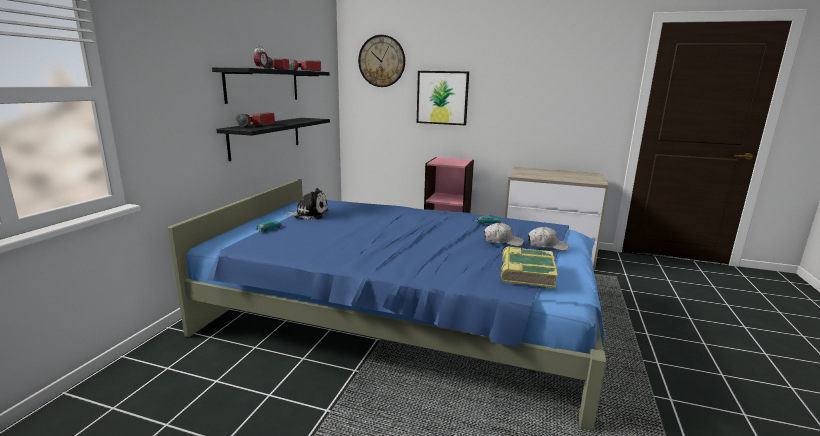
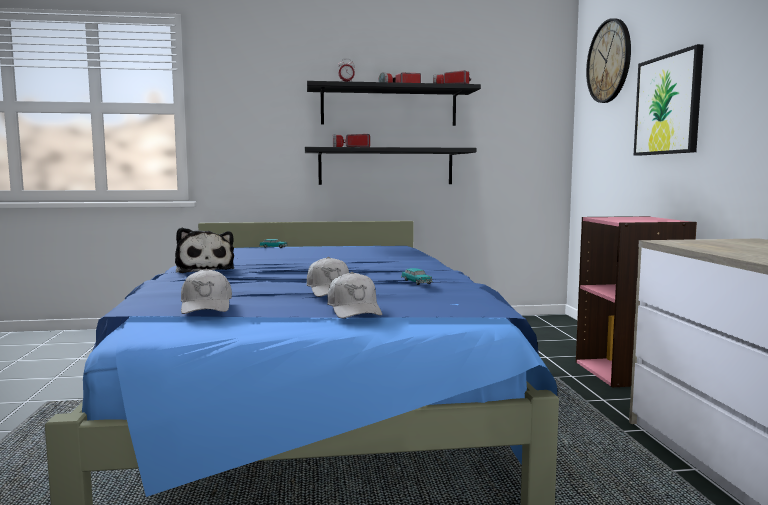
camera: 65 degrees right, 10 degrees down
plush toy [284,188,328,220] -> plush toy moved to [175,227,234,273]
book [501,246,558,288] -> white cap [181,269,232,314]

